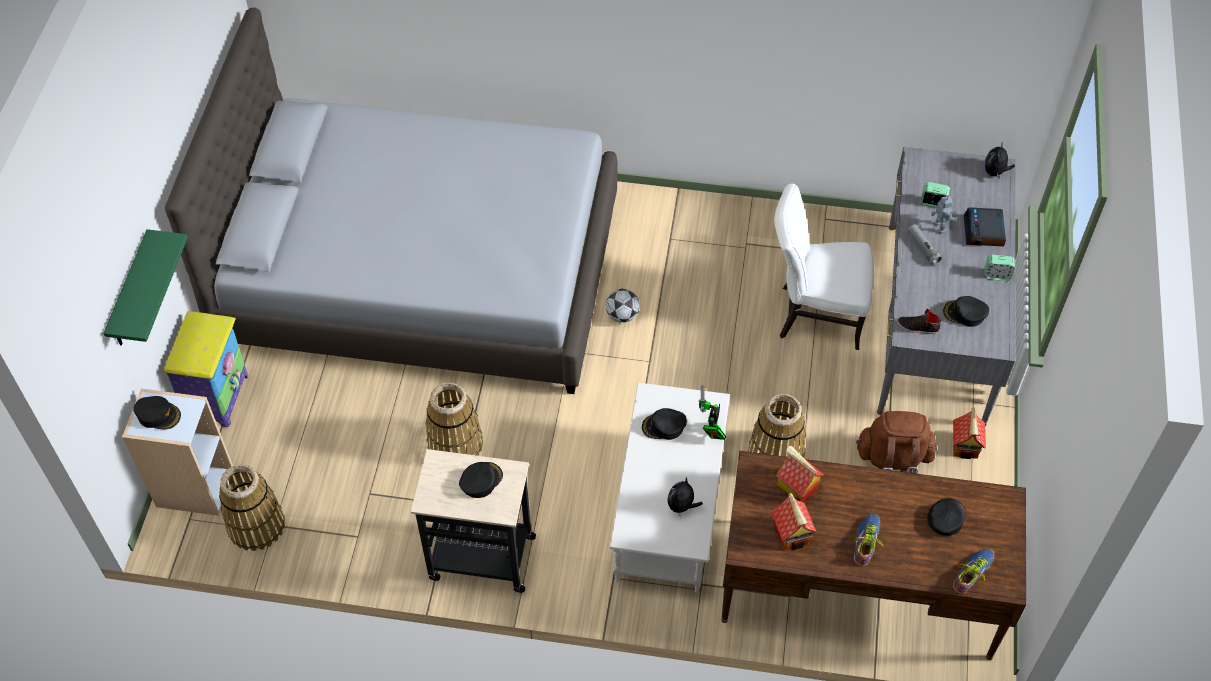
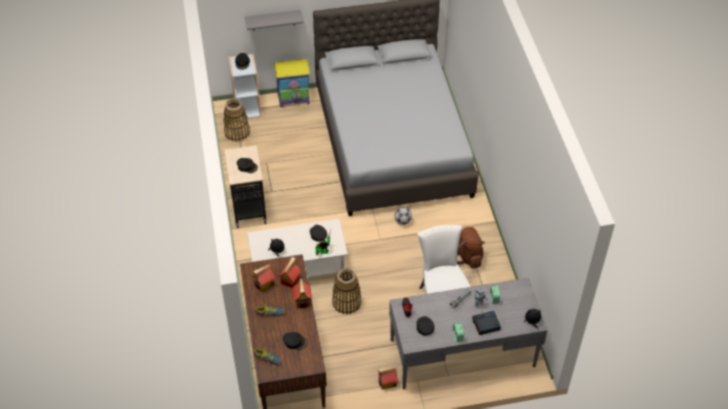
camera: 70 degrees right, 5 degrees down
green shelf [103,229,188,346] -> grey shelf [245,10,304,30]
basket [425,382,483,456] -> none
brown backpack [856,411,937,474] -> brown backpack moved to [457,227,485,269]
none -> toy house [293,278,312,308]

